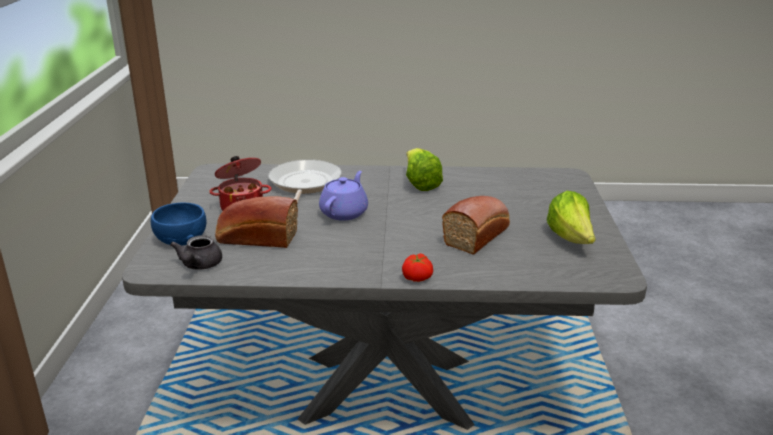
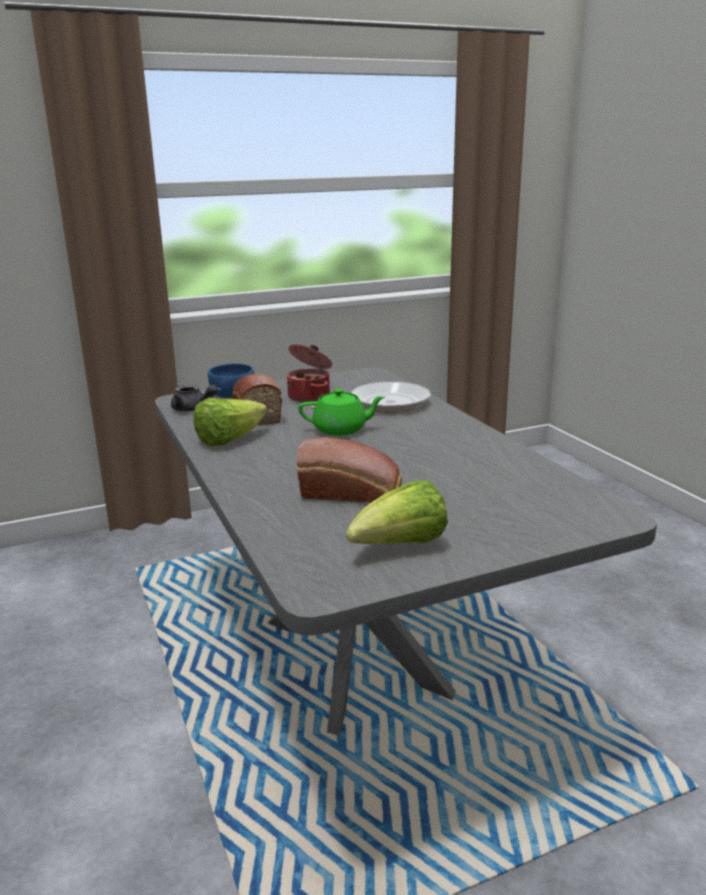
camera: 65 degrees right, 5 degrees down
grey teapot [170,235,222,270] -> grey teapot turned 135 degrees counterclockwise [171,385,218,412]
purple teapot [319,171,368,221] -> green teapot [298,389,385,436]
tomato [402,253,433,282] -> none
lettuce [406,148,443,191] -> lettuce moved to [193,398,267,446]

